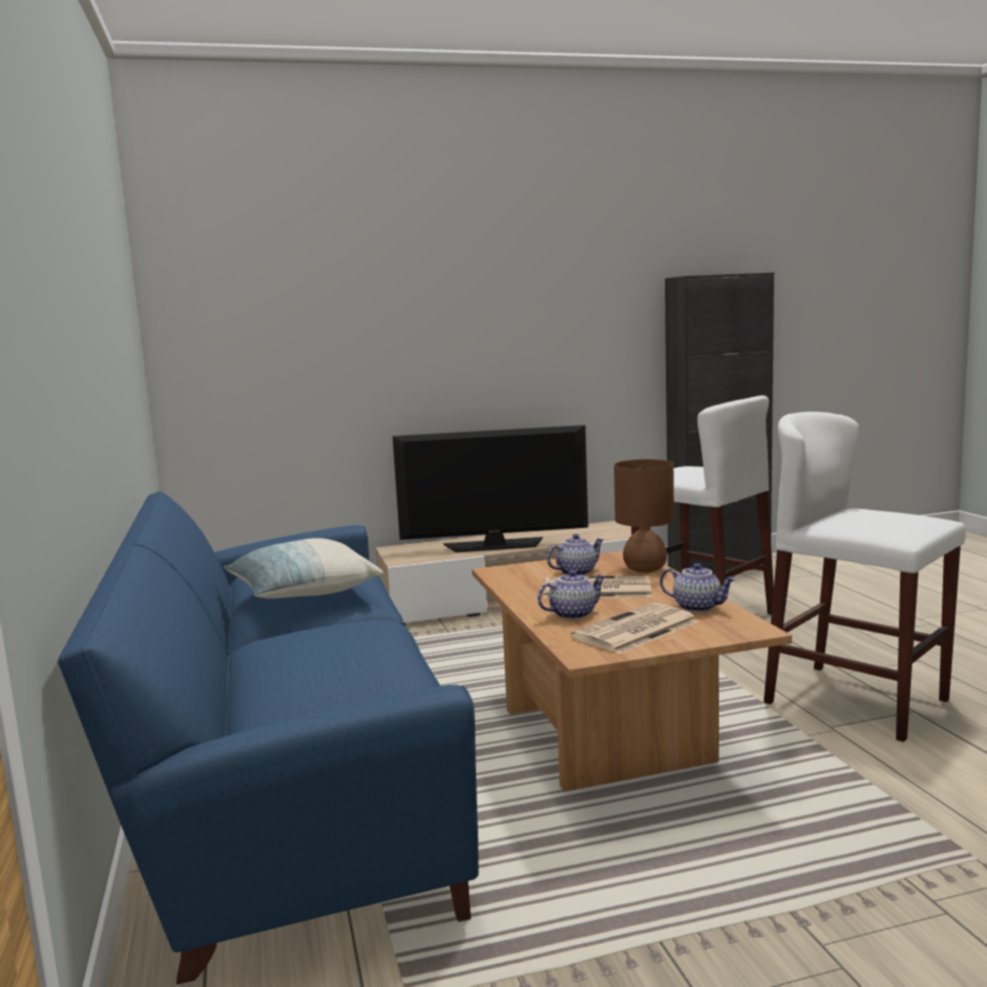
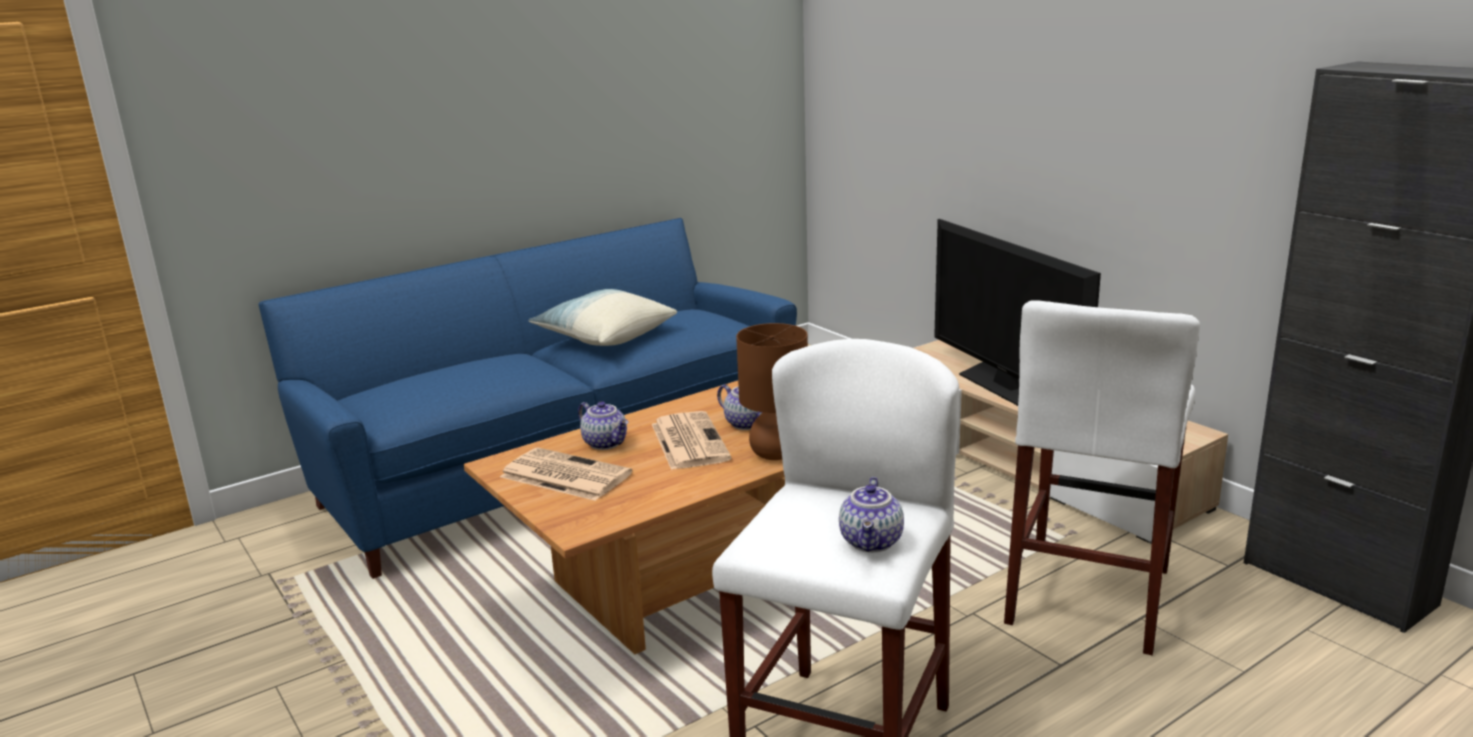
camera: 70 degrees right, 10 degrees up
teapot [660,563,736,612] -> teapot moved to [839,477,904,552]

